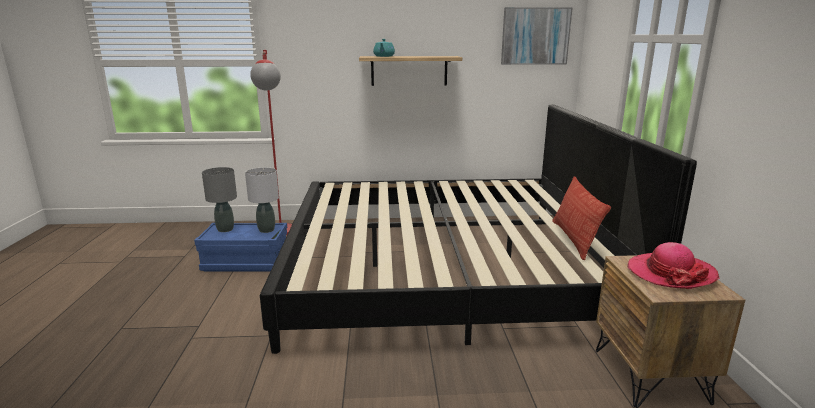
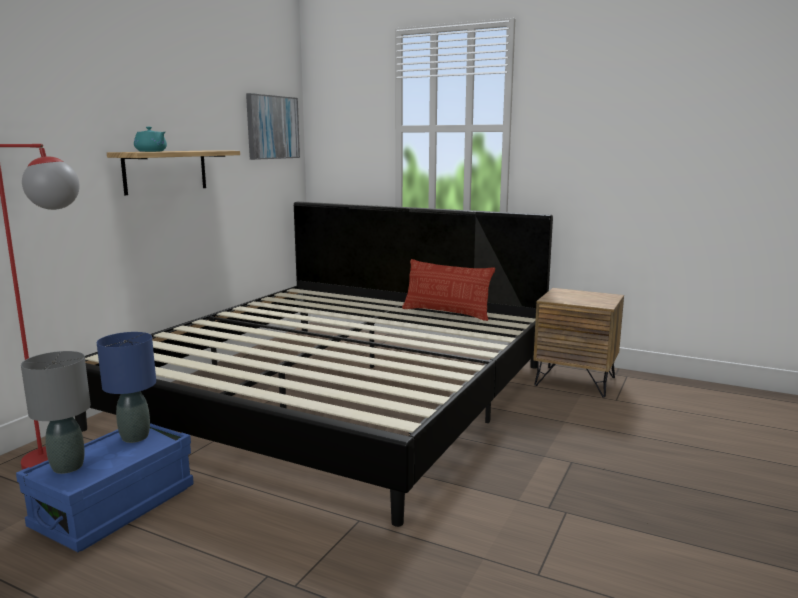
camera: 60 degrees left, 5 degrees down
grey table lamp [245,168,279,233] -> blue table lamp [97,332,156,443]
hat [627,242,720,289] -> none

